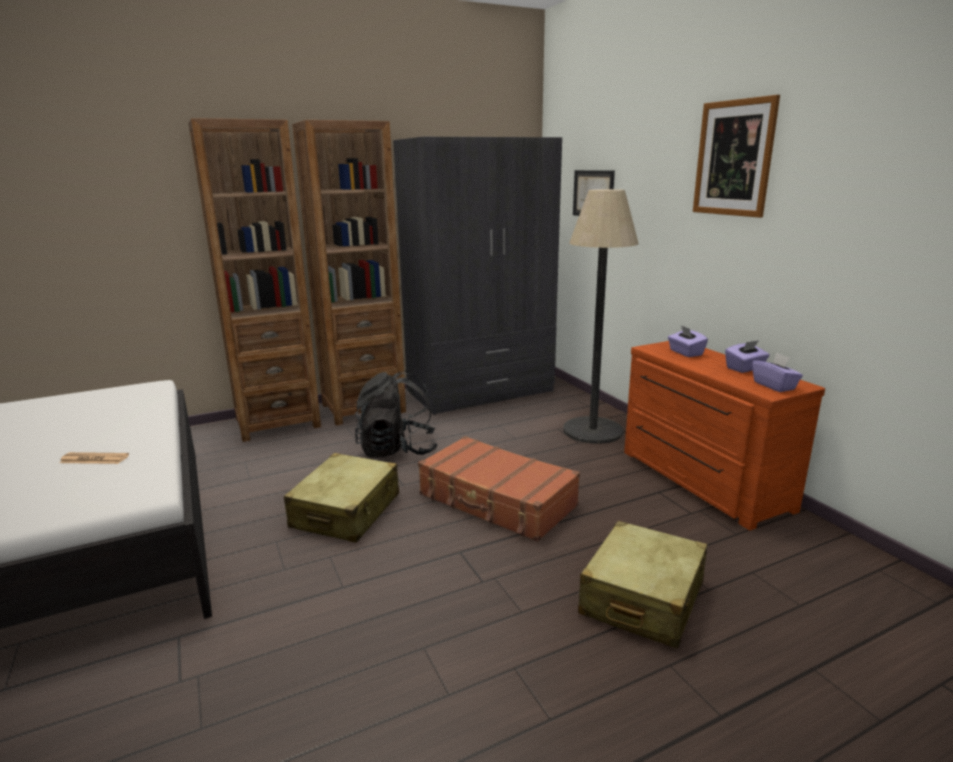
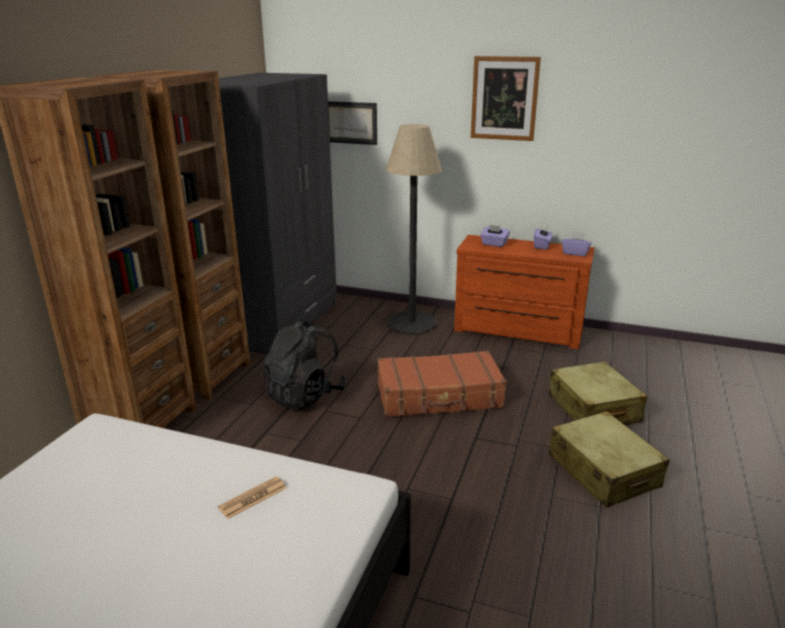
camera: 45 degrees left, 5 degrees up
beige suitcase [284,453,399,543] -> beige suitcase moved to [548,411,670,508]

